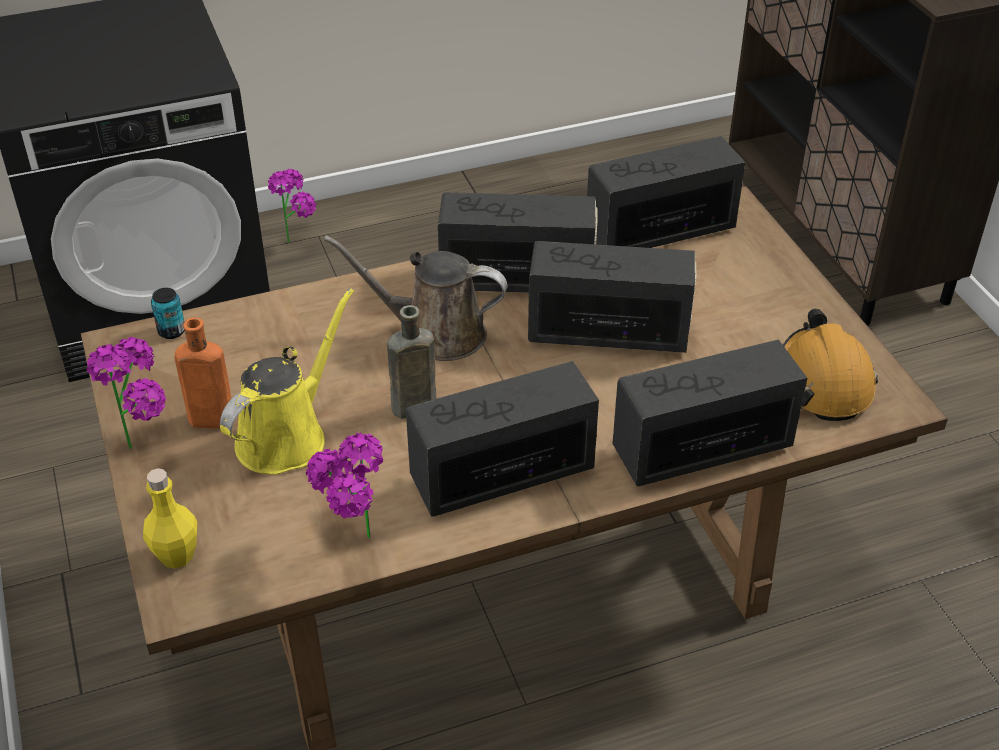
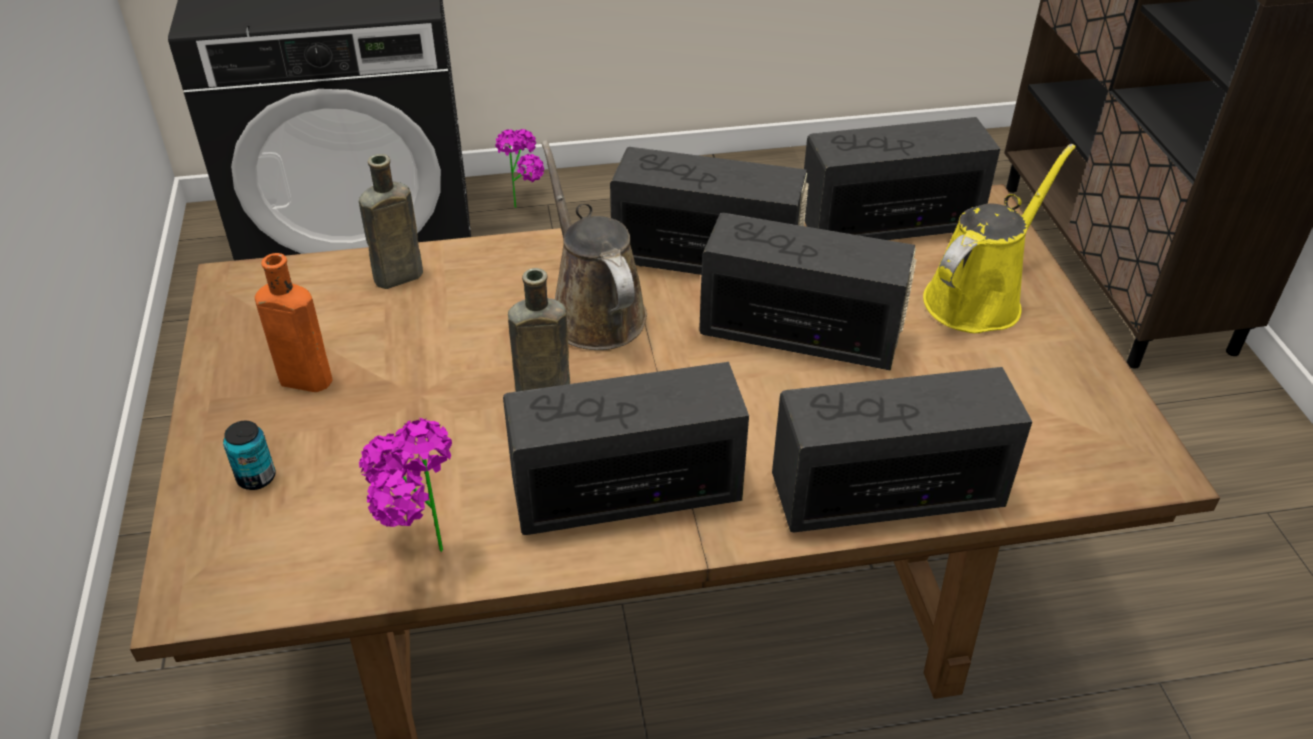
camera: 10 degrees right, 0 degrees up
potted plant [87,337,166,449] -> none
yellow bottle [143,468,197,569] -> none
can [151,288,185,339] -> can moved to [223,421,276,490]
yellow watering can [220,288,354,475] -> yellow watering can moved to [923,144,1076,333]
brown watering can [324,235,508,361] -> brown watering can turned 45 degrees clockwise [541,140,647,350]
orange hard hat [783,308,878,421] -> none
none -> brown bottle [359,154,423,289]

